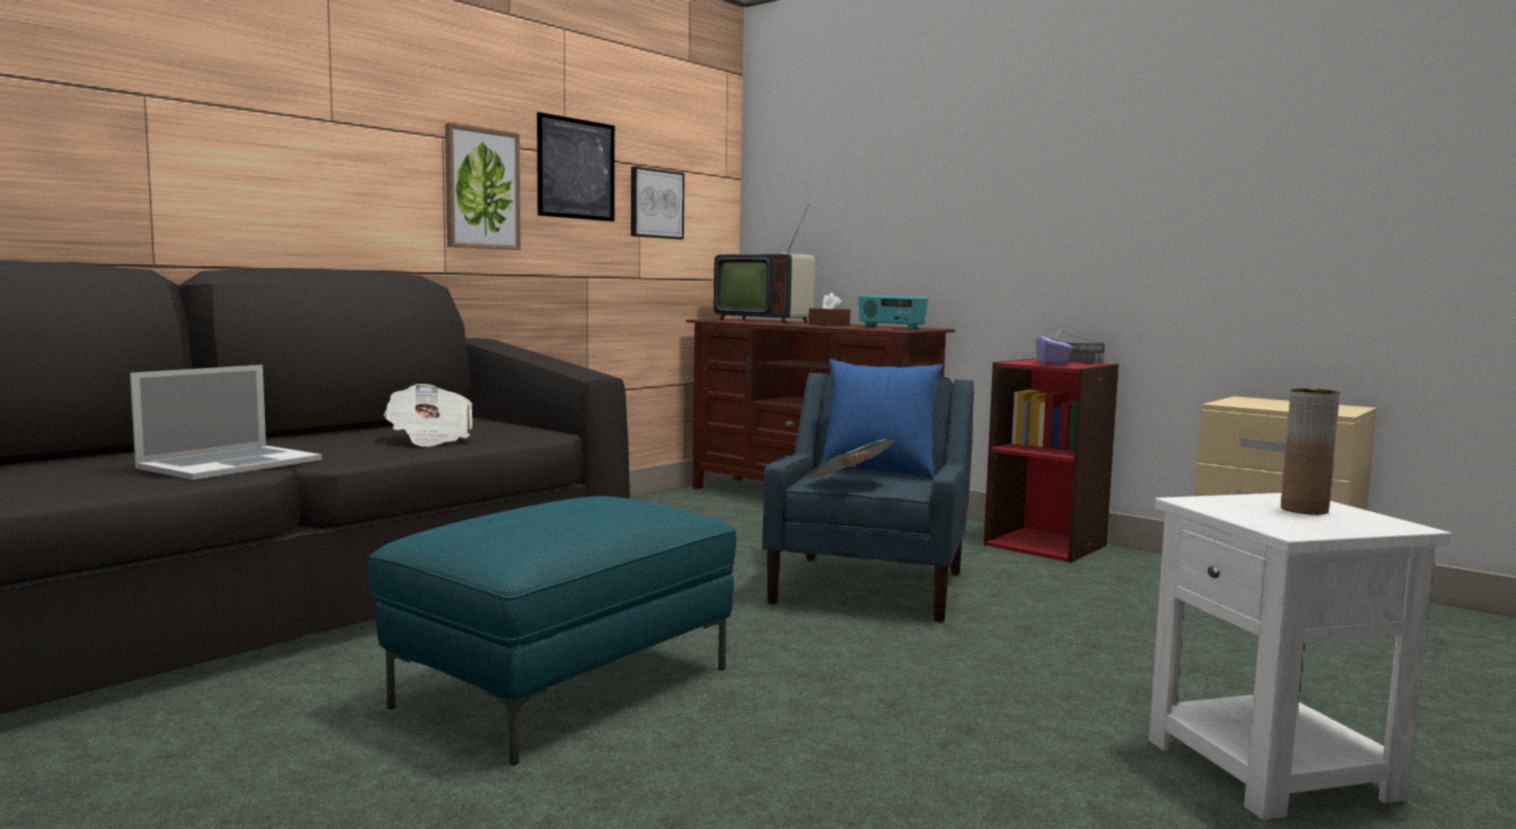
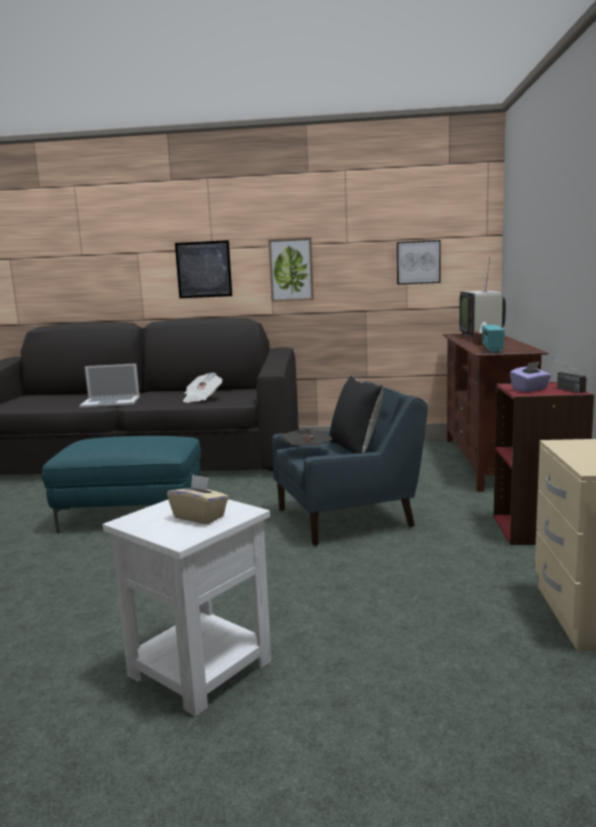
camera: 55 degrees right, 5 degrees up
picture [537,112,615,222] -> picture moved to [175,240,232,298]
blue pillow [818,359,943,479] -> black pillow [330,376,383,454]
brown vase [1281,389,1340,515] -> beige tissue box [167,474,229,524]

